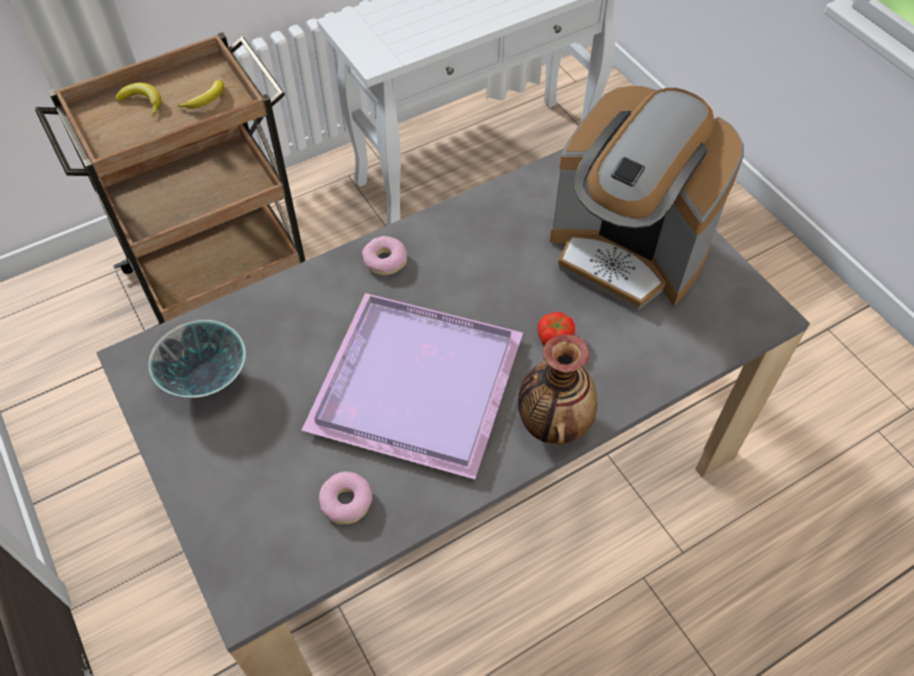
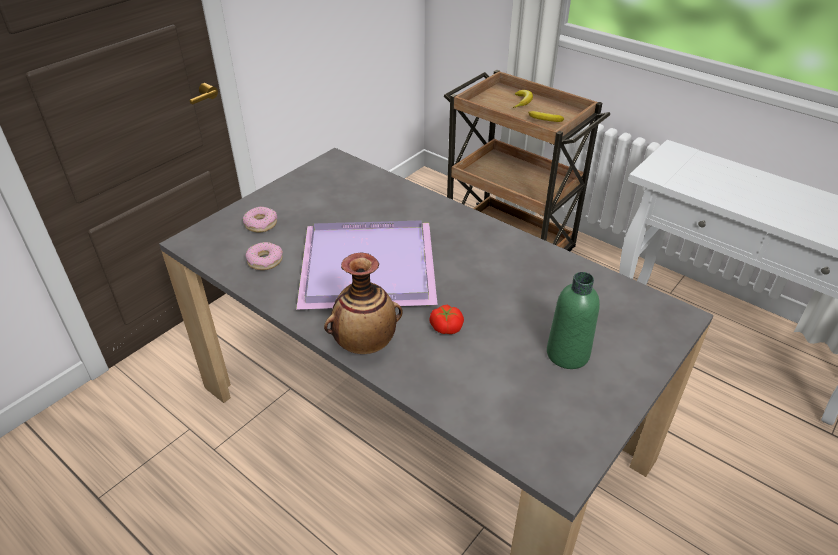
camera: 70 degrees right, 15 degrees down
bowl [148,320,246,398] -> none
donut [362,236,407,275] -> donut moved to [243,207,277,233]
coffee machine [550,86,744,310] -> green bottle [547,272,600,369]

